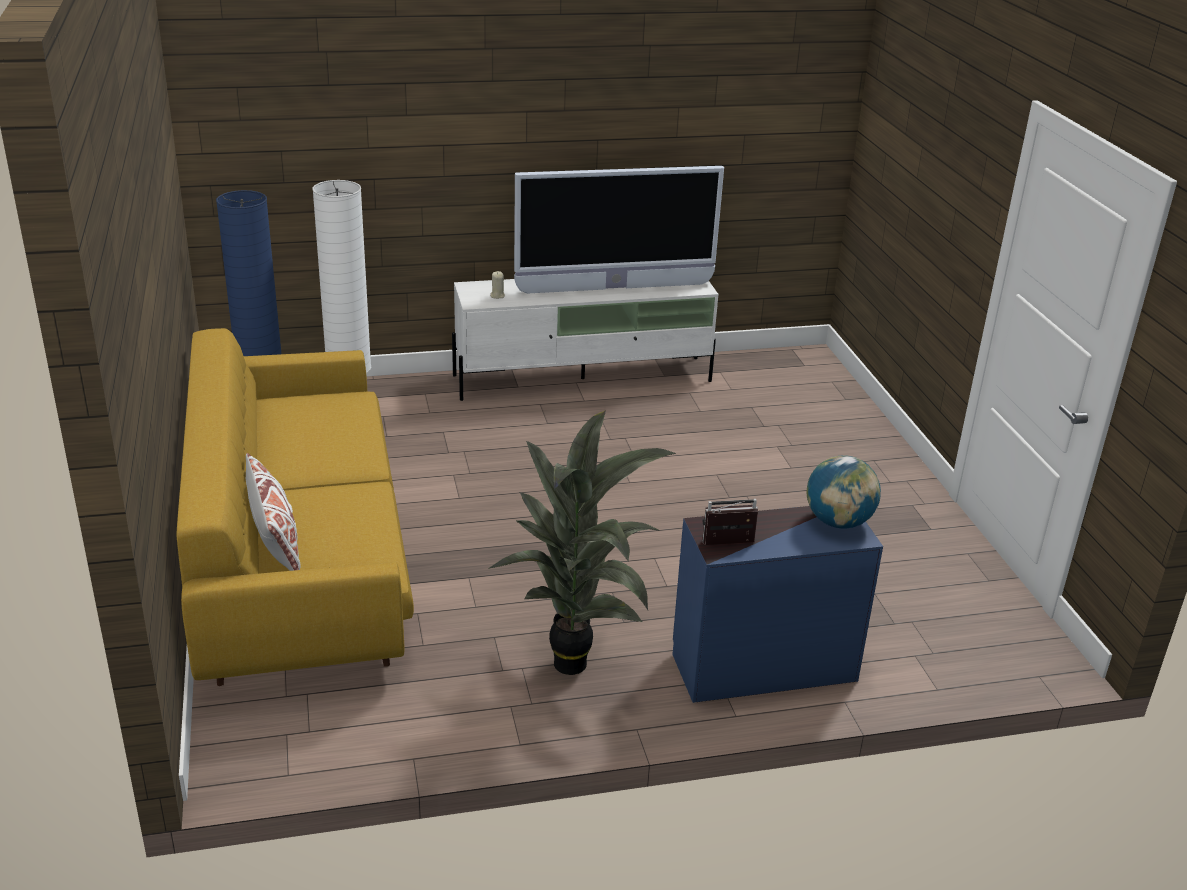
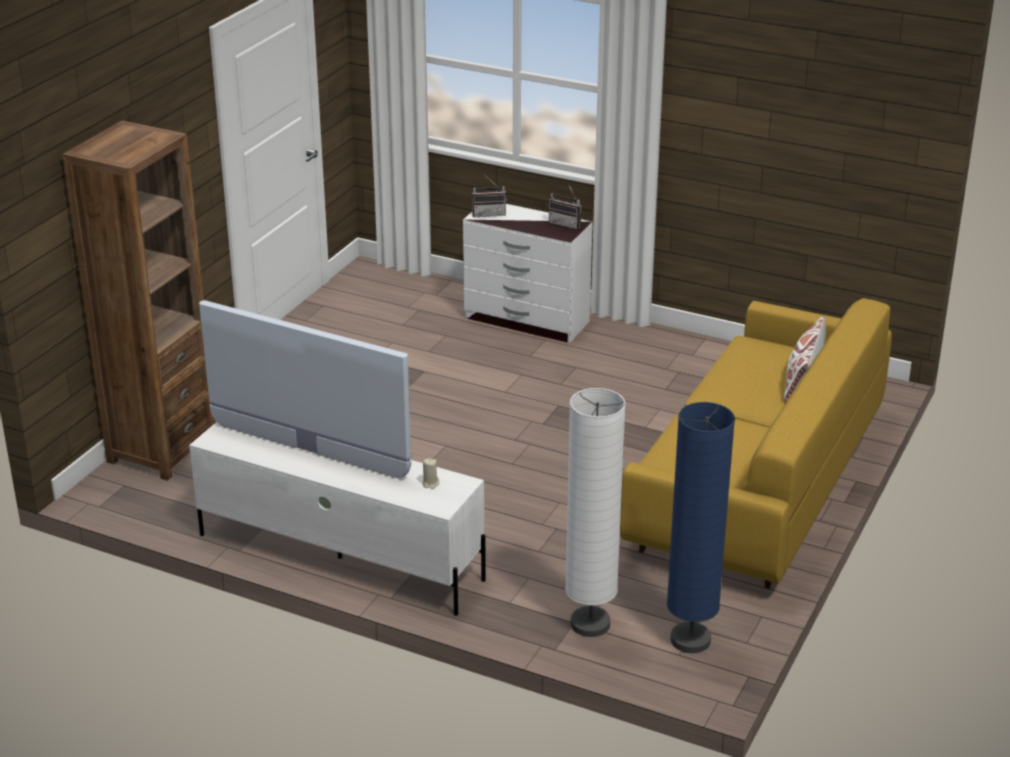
camera: 140 degrees left, 0 degrees up
potted plant [488,410,677,675] -> none
blue dresser [672,506,883,703] -> white dresser [463,204,593,343]
globe [807,455,881,528] -> radio [472,176,507,217]
none -> brown bookcase [62,120,216,481]

